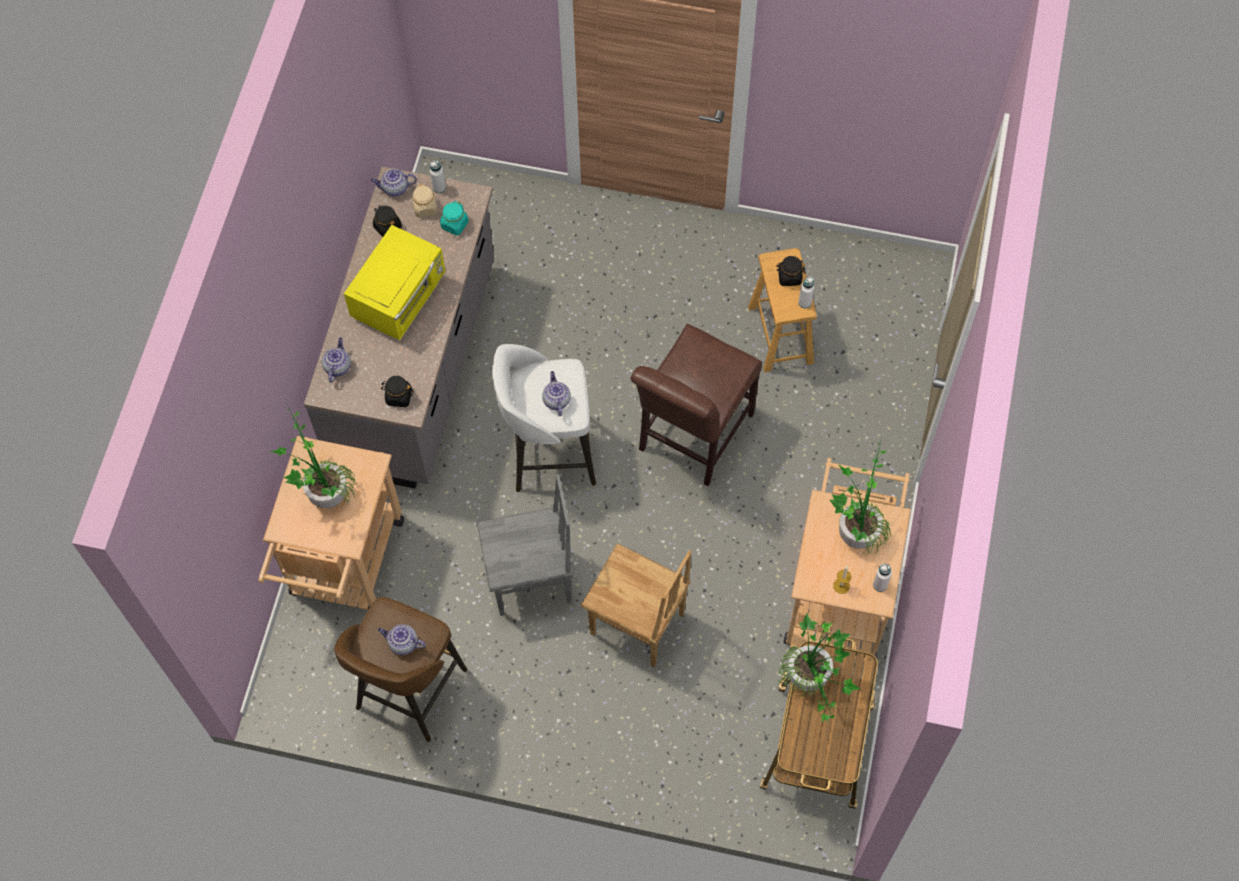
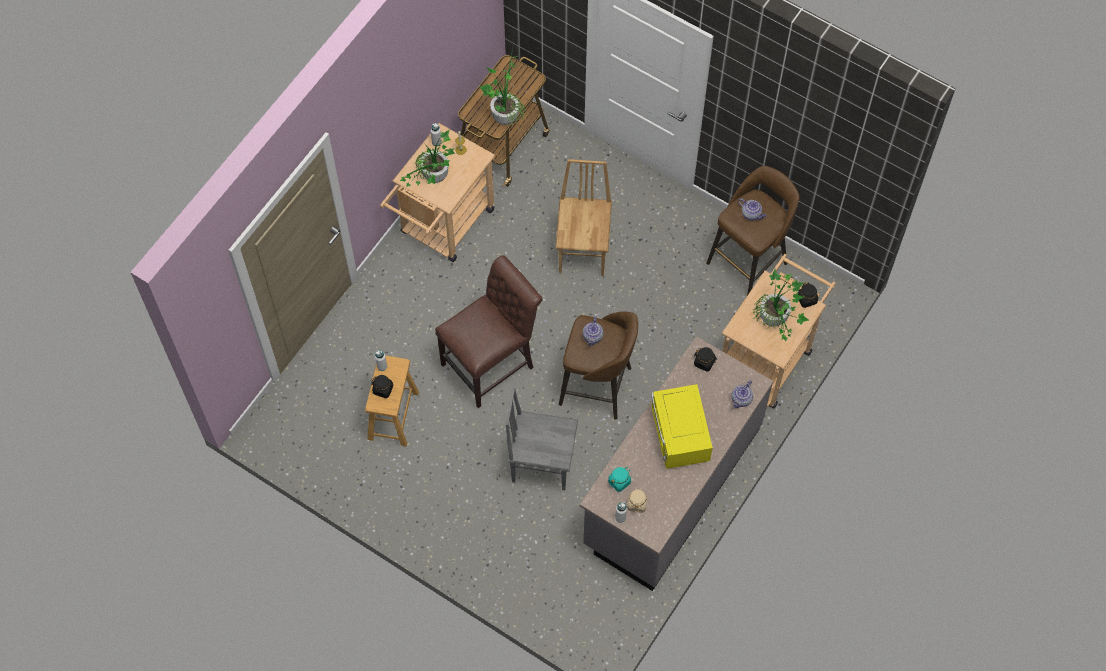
camera: 160 degrees left, 0 degrees up
yellow microwave [344,225,445,340] -> yellow microwave turned 60 degrees counterclockwise [651,384,713,469]
teapot [371,169,417,197] -> none
black jar [373,205,402,237] -> black jar moved to [798,283,818,308]
grey chair [477,474,572,616] -> grey chair moved to [506,387,578,490]
white stool [492,344,596,492] -> brown stool [559,312,638,420]
brown chair [581,543,691,667] -> brown chair turned 45 degrees clockwise [556,159,612,276]

